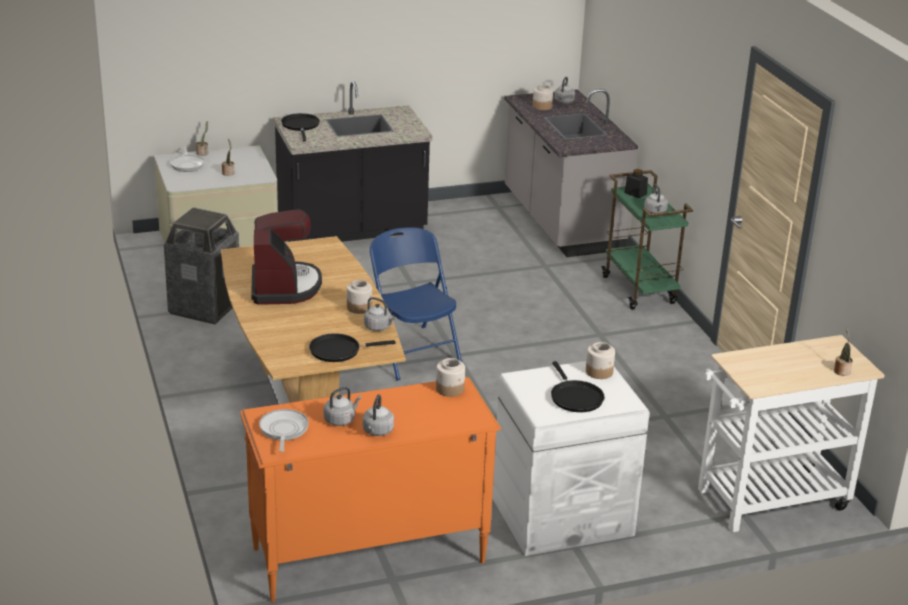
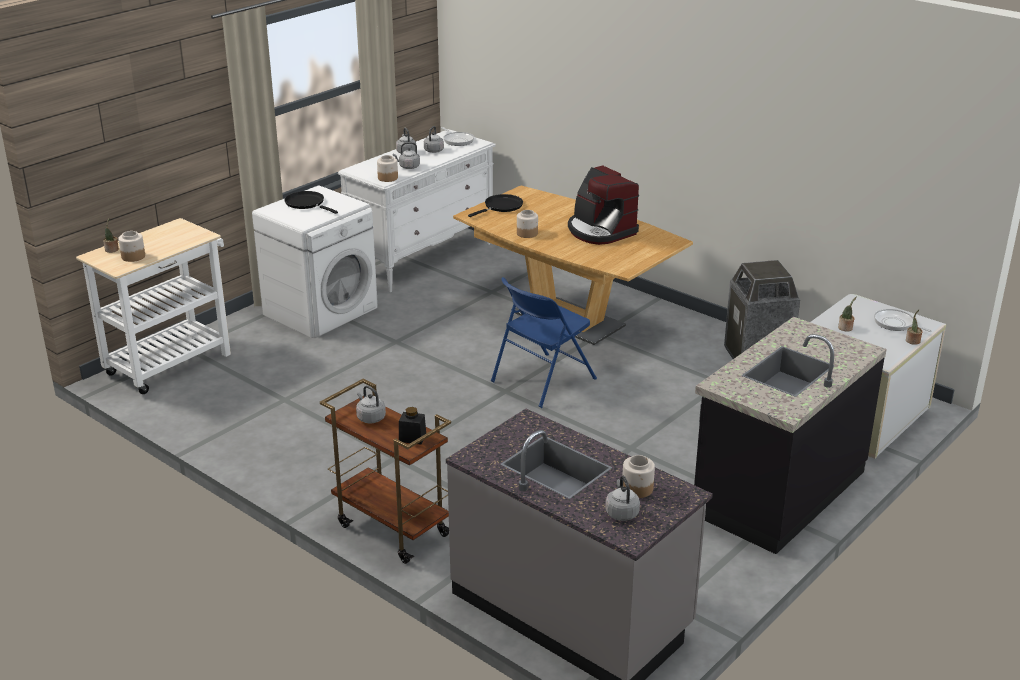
camera: 150 degrees right, 0 degrees up
orange dresser [240,377,501,602] -> white dresser [338,129,496,292]
black frying pan [281,113,320,141] -> none
grey kettle [364,297,396,331] -> grey kettle moved to [393,142,420,169]
blue chair [370,227,462,381] -> blue chair turned 105 degrees clockwise [491,277,597,408]
jar [586,342,615,379] -> jar moved to [118,231,145,262]
green cart [601,170,693,309] -> brown cart [320,378,451,564]

